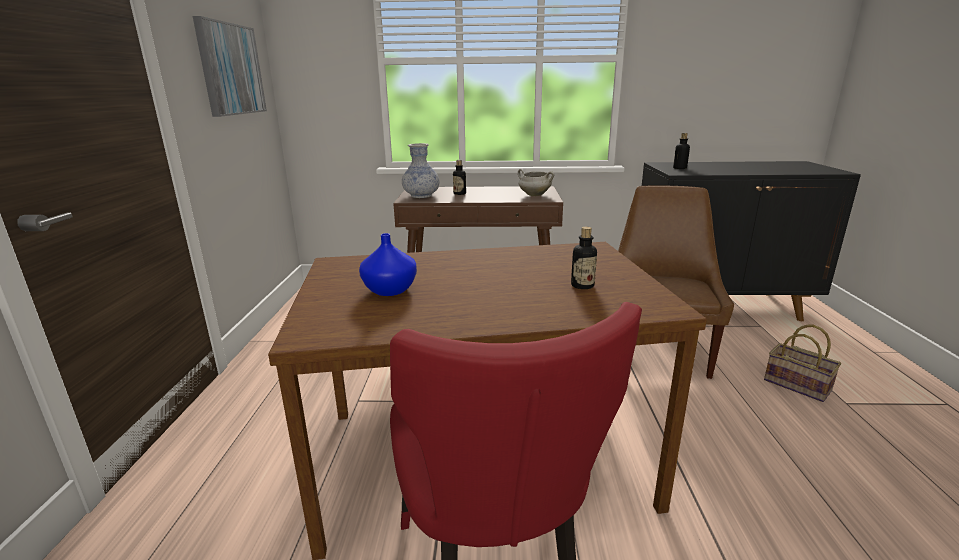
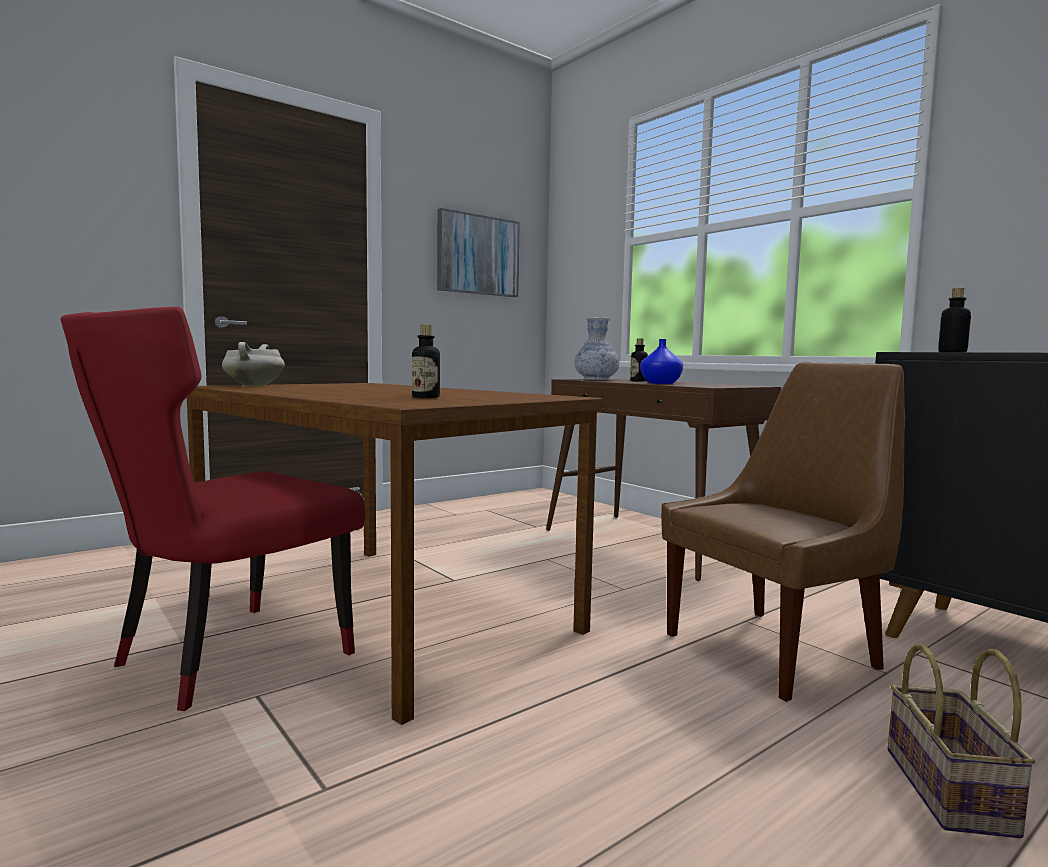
camera: 50 degrees right, 15 degrees down
blue vase [359,233,417,296] -> blue vase moved to [640,339,683,384]
white cooking pot [518,169,555,196] -> white cooking pot moved to [222,342,285,386]

